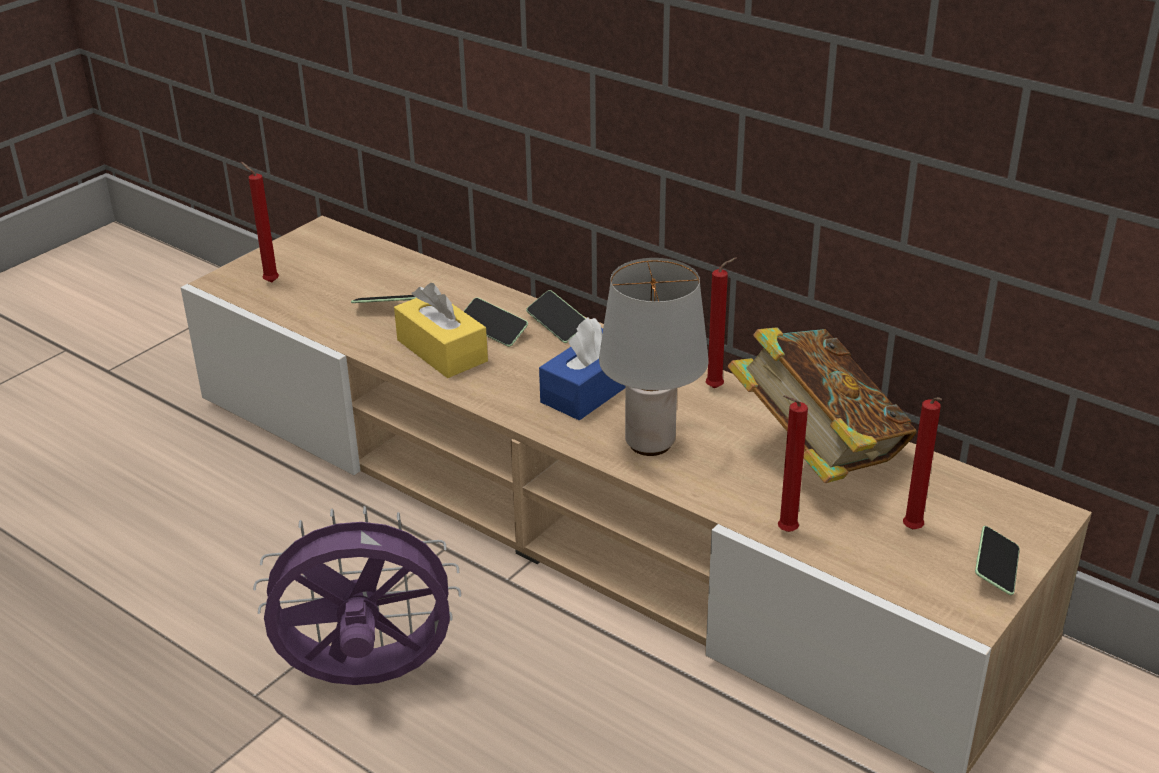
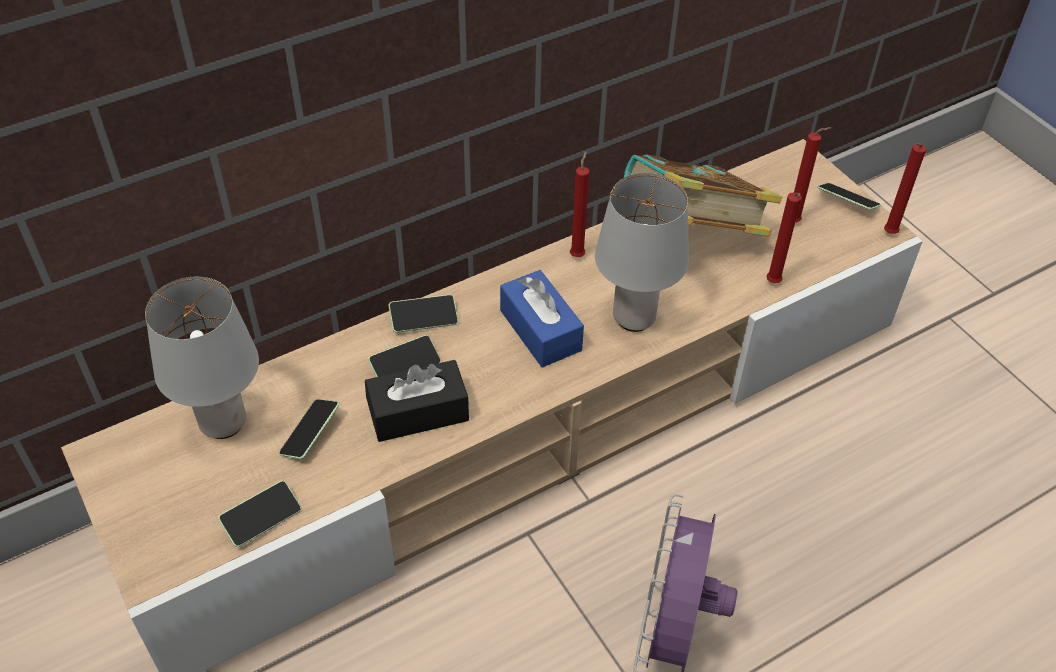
camera: 70 degrees left, 15 degrees up
red candle [241,162,279,283] -> red candle moved to [884,143,926,234]
yellow tissue box [394,283,488,378] -> black tissue box [365,360,469,442]
none -> grey table lamp [145,277,259,439]
none -> phone [218,481,302,547]

